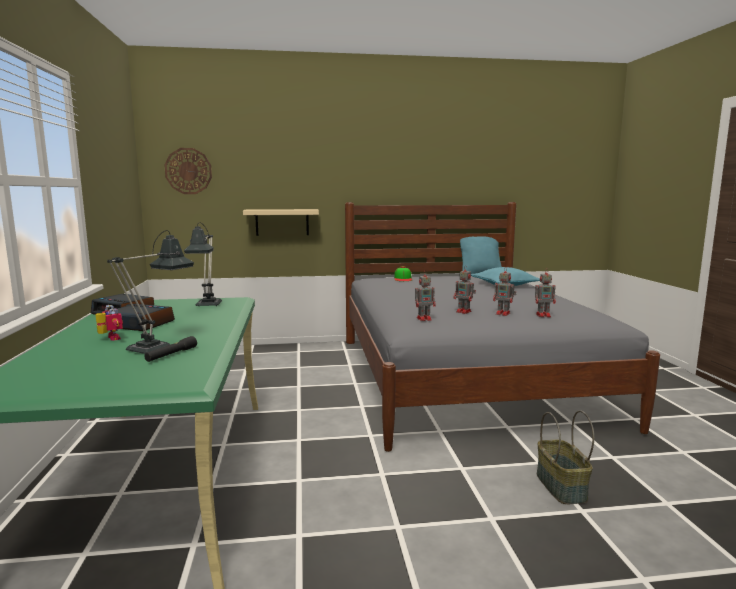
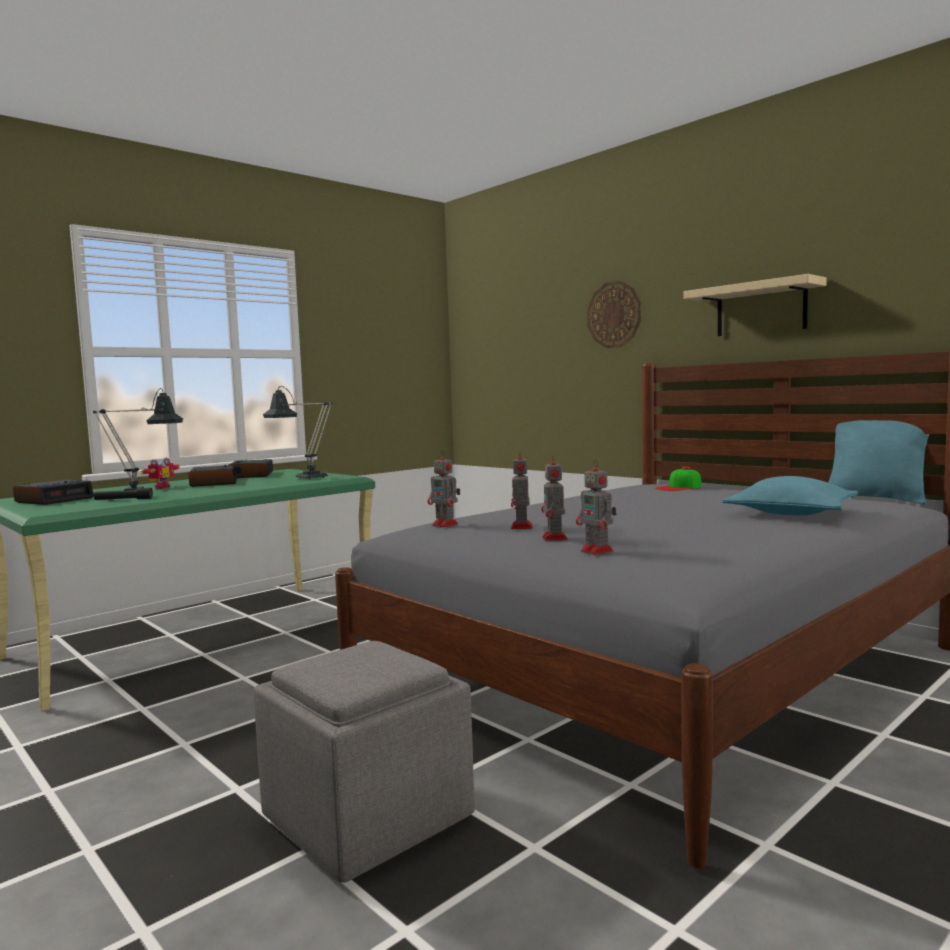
camera: 55 degrees right, 5 degrees down
wall clock [164,148,212,194] -> wall clock moved to [587,281,641,348]
beige shelf [243,209,319,236] -> beige shelf moved to [683,274,826,336]
basket [537,410,594,504] -> grey ottoman [253,641,475,883]
none -> alarm clock [13,480,94,505]

